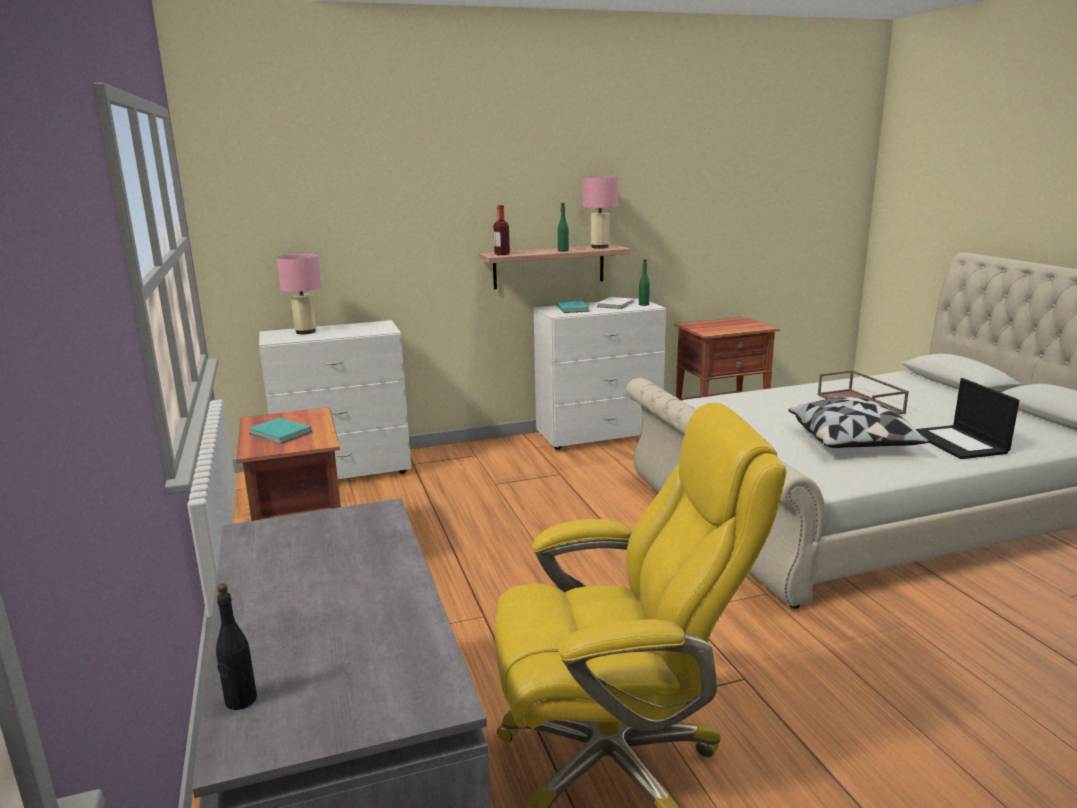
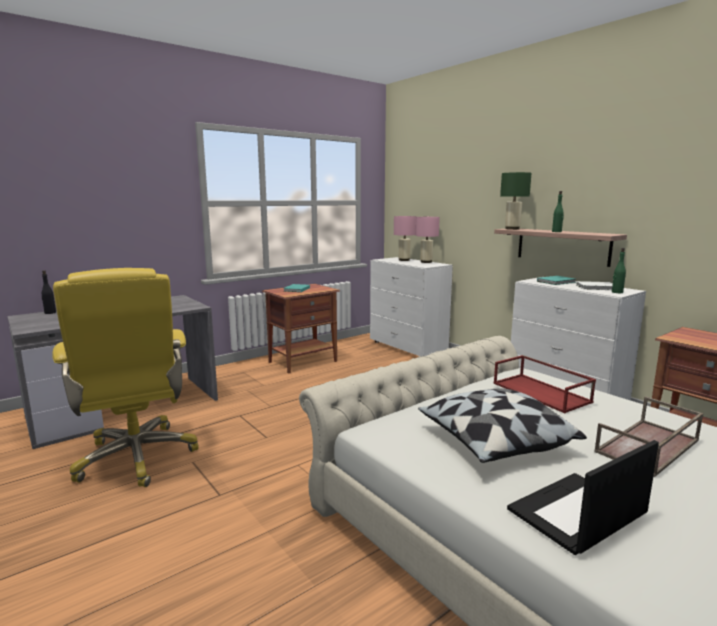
camera: 70 degrees right, 5 degrees down
bottle [494,205,510,255] -> green table lamp [500,172,531,230]
pink table lamp [583,176,618,249] -> pink table lamp moved to [416,217,439,263]
none -> red tray [493,355,596,413]

